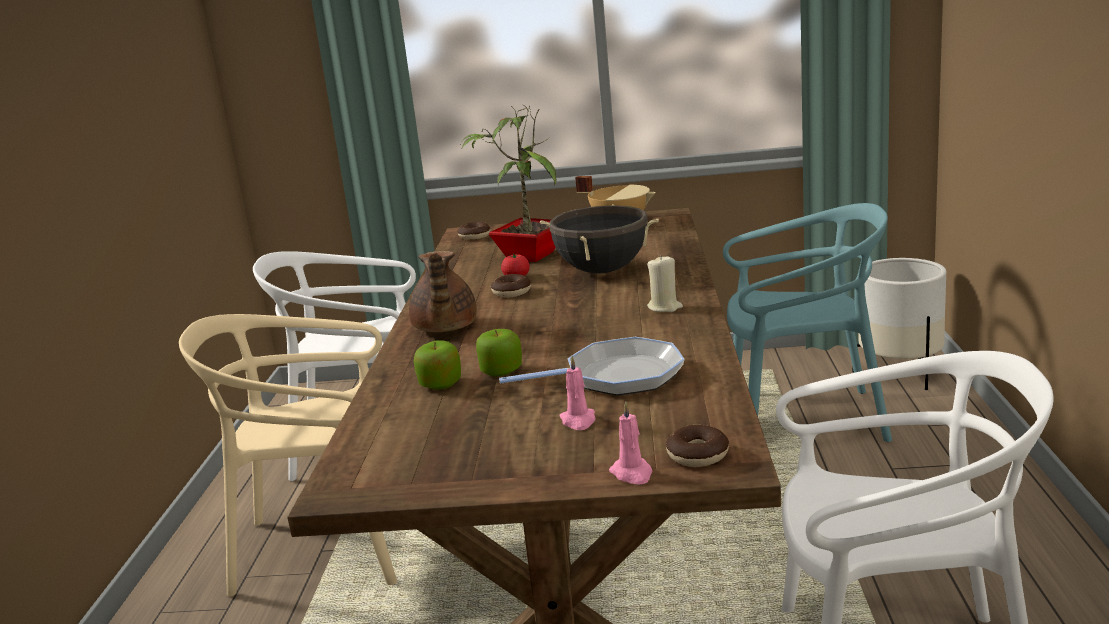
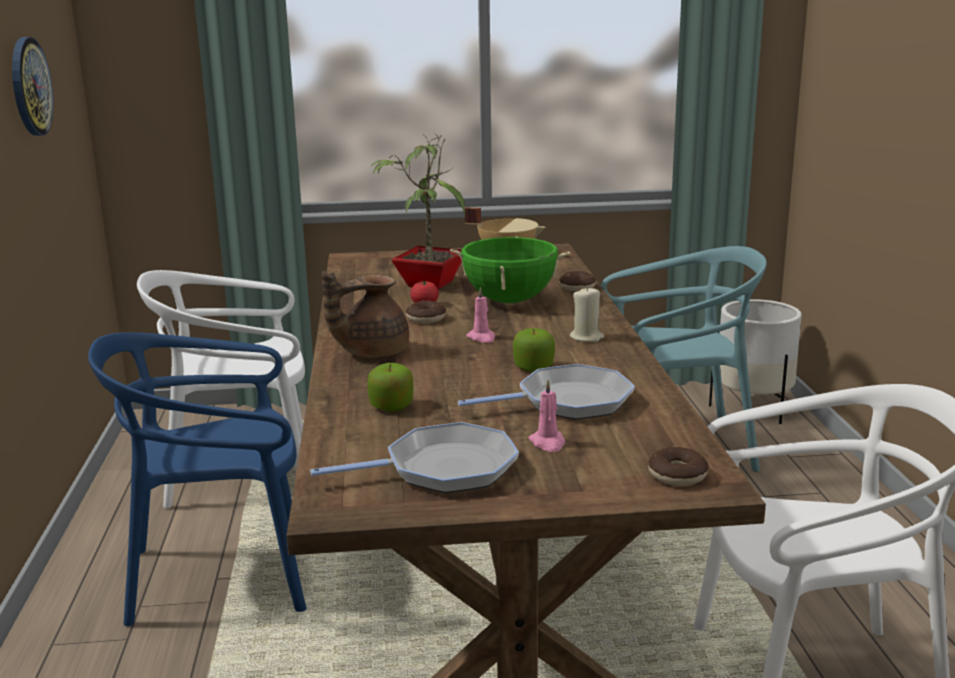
camera: 10 degrees left, 0 degrees up
beige chair [179,314,398,596] -> blue chair [88,332,307,626]
brown teapot [409,251,477,332] -> brown teapot turned 75 degrees clockwise [322,271,409,357]
donut [457,222,491,240] -> donut moved to [559,271,596,291]
apple [476,329,522,377] -> apple moved to [513,328,555,372]
black cooking pot [540,204,659,274] -> green cooking pot [450,236,570,303]
pink candle [609,401,652,485] -> pink candle moved to [466,287,495,343]
none -> wall clock [12,37,53,136]
none -> frying pan [310,422,519,493]

